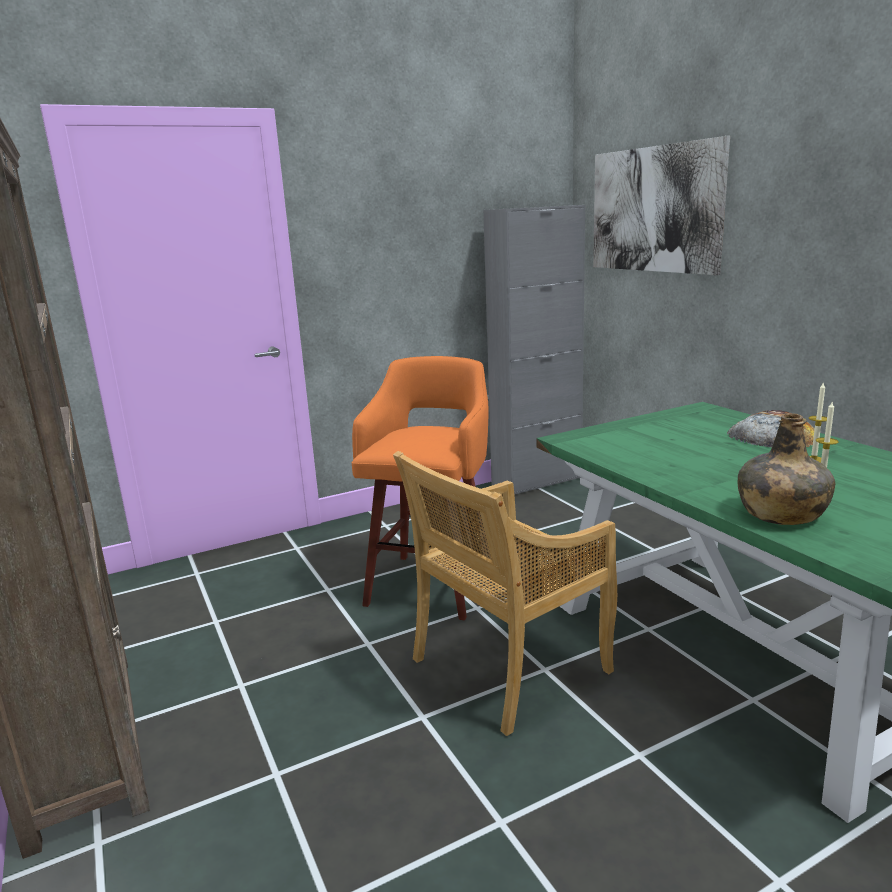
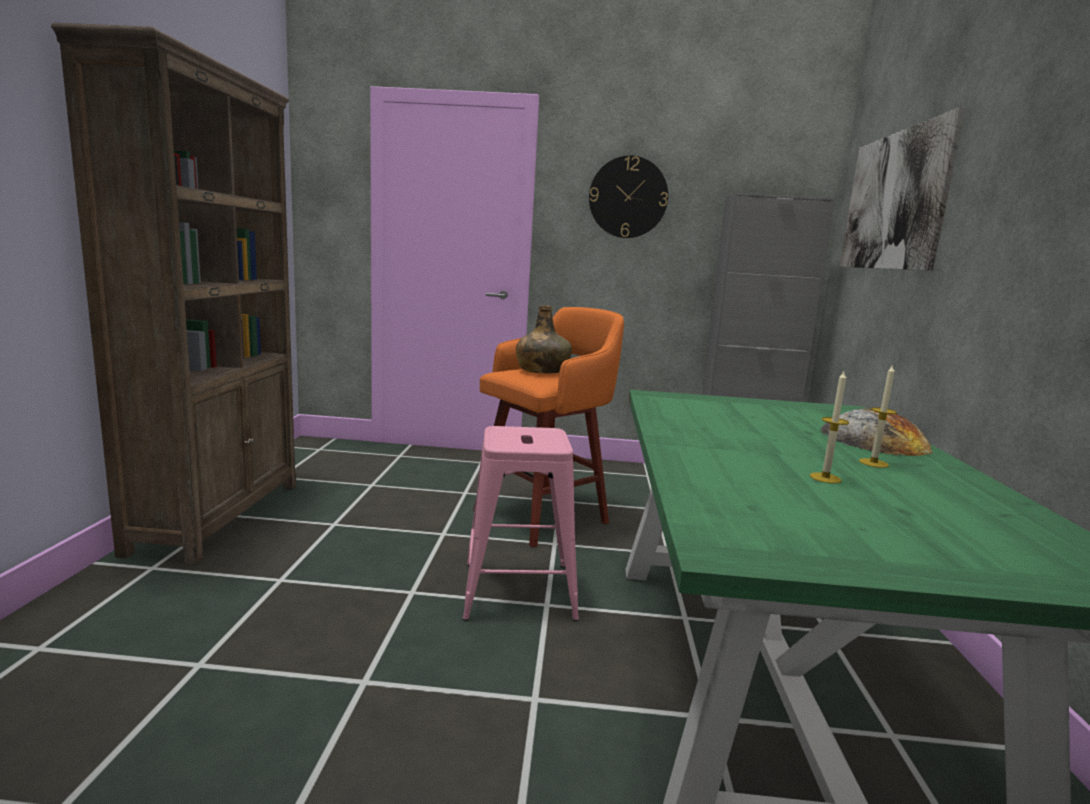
camera: 30 degrees right, 5 degrees down
beige chair [393,451,617,736] -> pink stool [463,426,579,621]
green bottle [738,413,835,525] -> green bottle moved to [516,306,572,374]
none -> wall clock [589,155,668,238]

